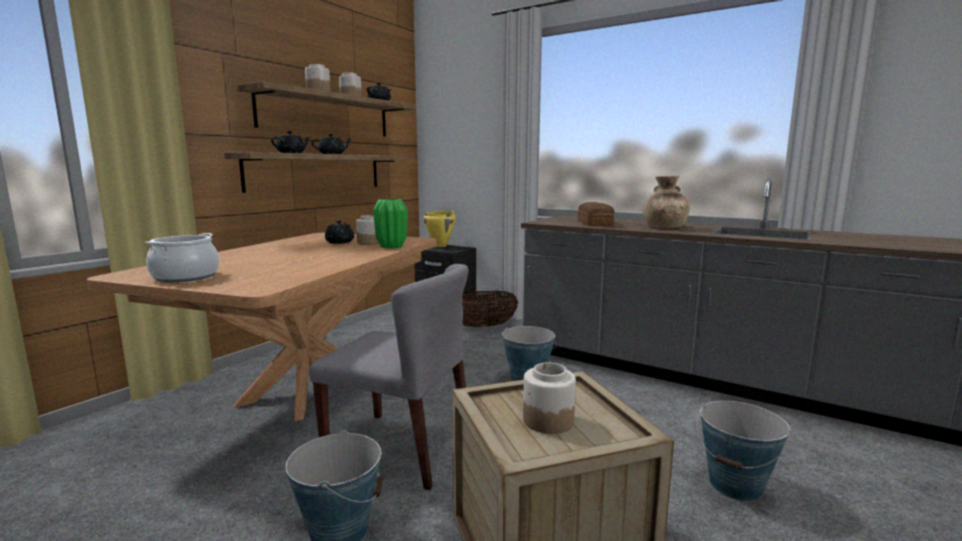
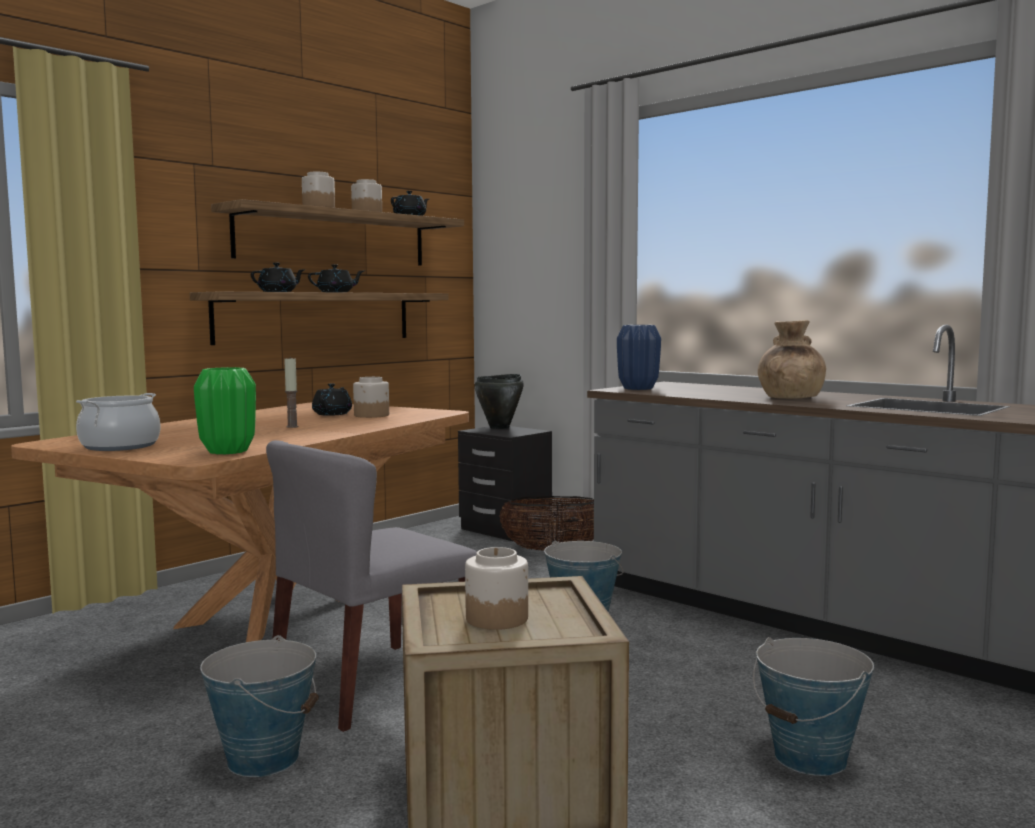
camera: 10 degrees right, 5 degrees down
grey chair [309,264,469,490] -> grey chair turned 105 degrees clockwise [266,440,477,732]
green vase [373,199,407,248] -> green vase moved to [194,367,256,454]
yellow cooking pot [424,210,456,247] -> black cooking pot [474,374,524,429]
bread [577,202,615,226] -> none
none -> candle [284,358,299,428]
none -> blue vase [617,325,661,390]

